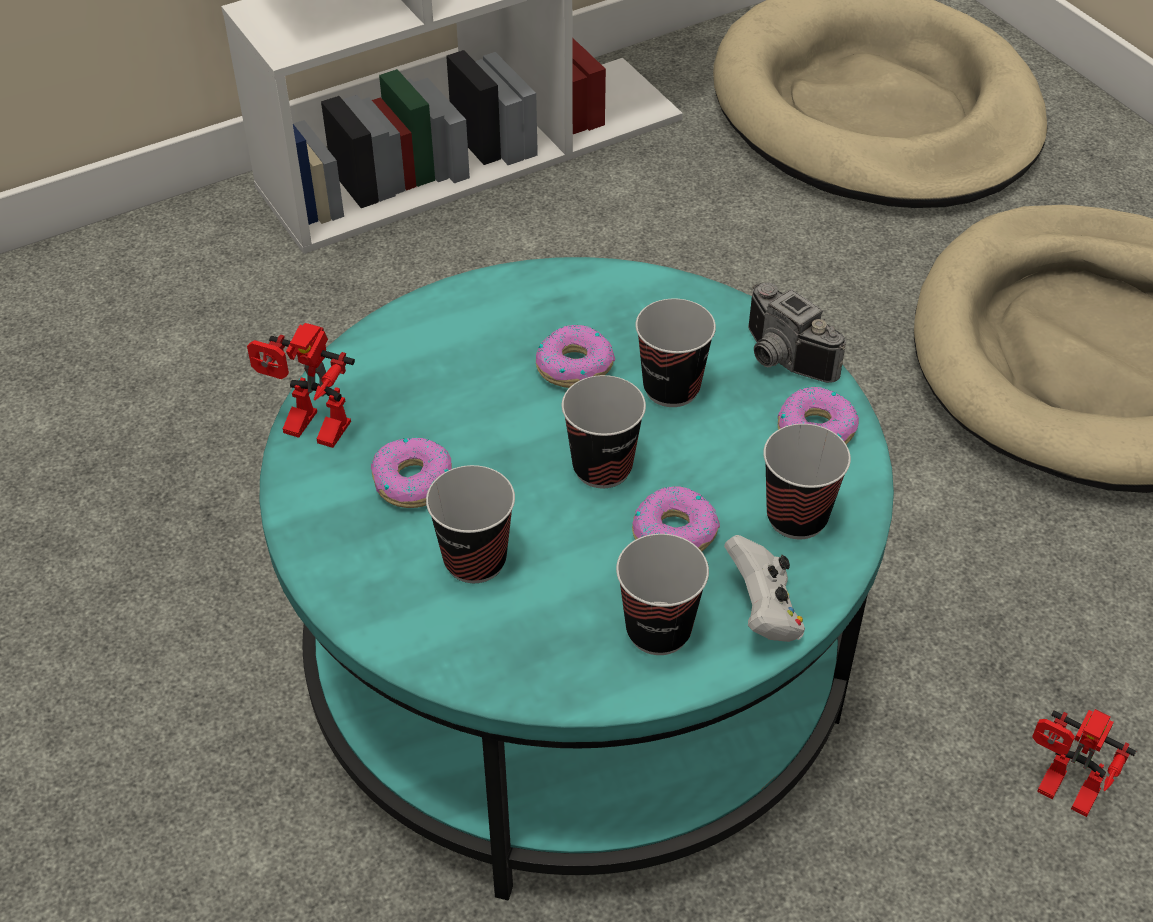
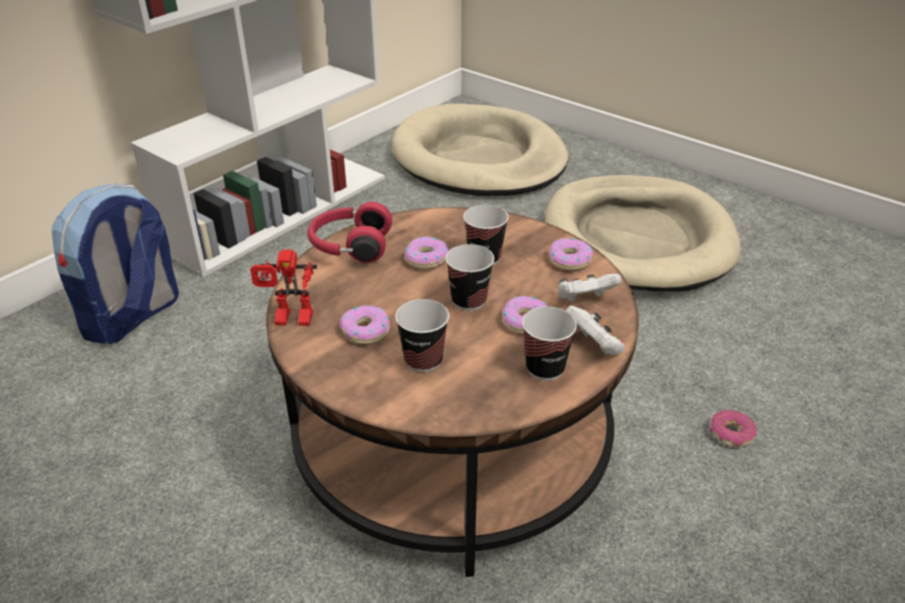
camera: 20 degrees left, 10 degrees down
turquoise coffee table [259,257,894,901] -> brown coffee table [266,207,639,577]
camera [748,283,846,383] -> none
cup [763,424,851,539] -> white game controller [558,274,622,302]
toy robot [1032,709,1136,817] -> donut [710,410,757,447]
none -> backpack [52,184,179,344]
none -> red headphones [308,202,392,263]

